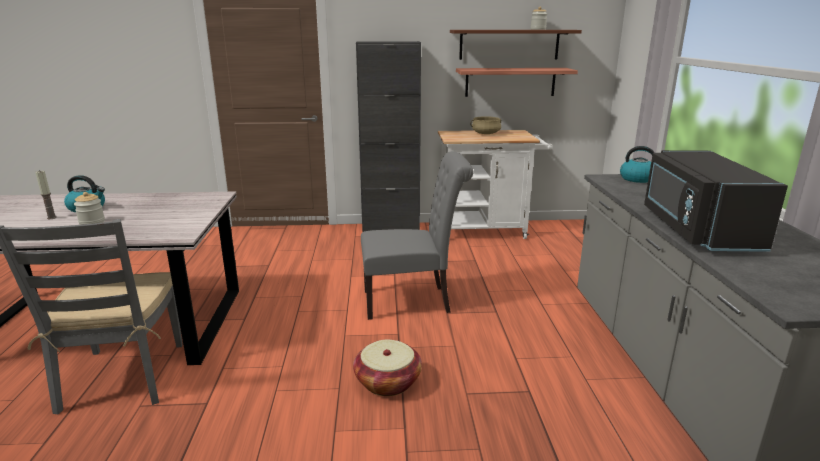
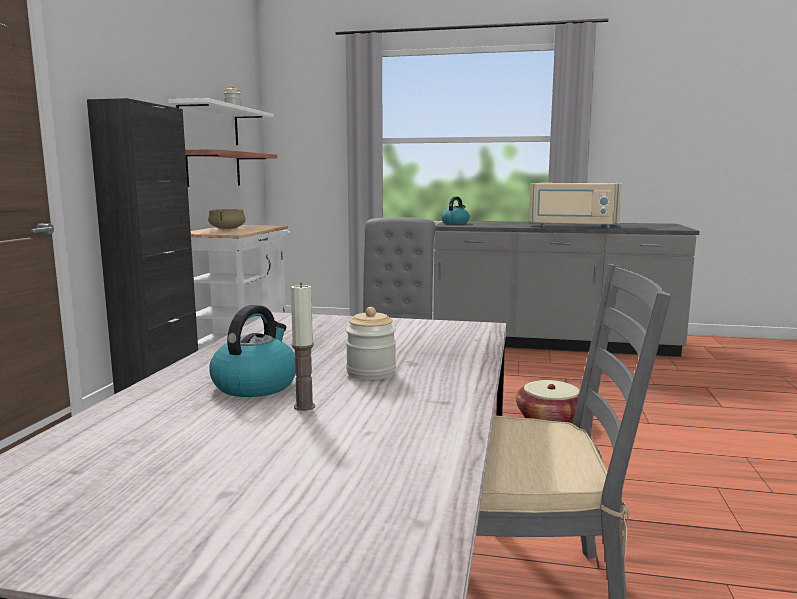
camera: 75 degrees left, 10 degrees down
brown shelf [450,30,582,60] -> white shelf [168,98,274,145]
black microwave [644,150,788,252] -> beige microwave [529,183,622,228]

